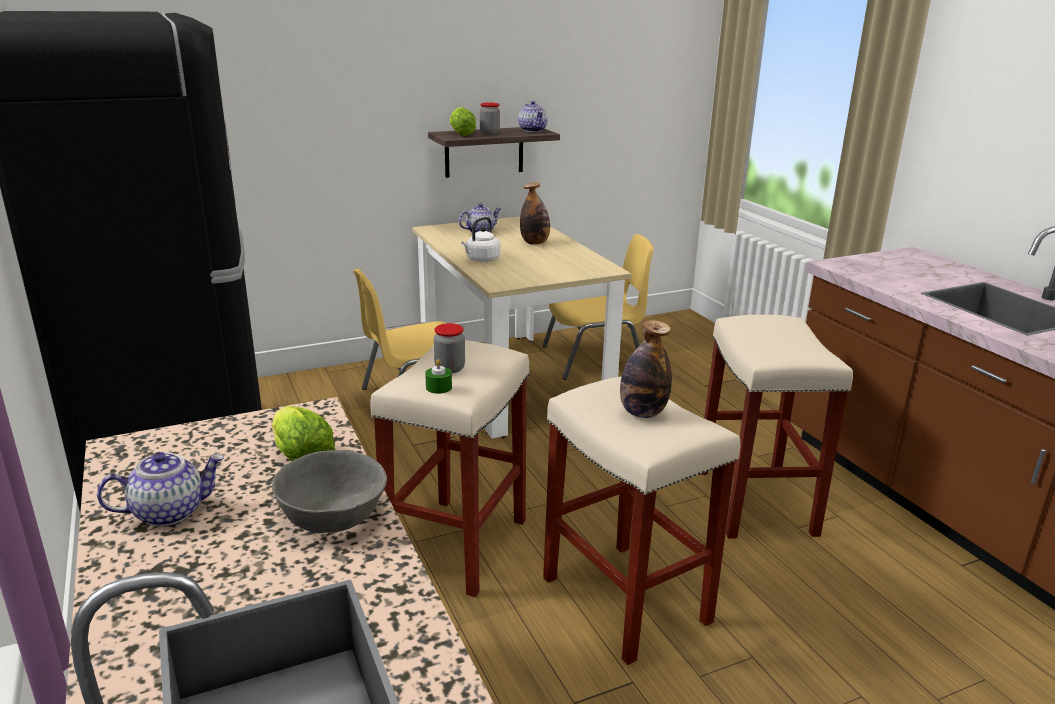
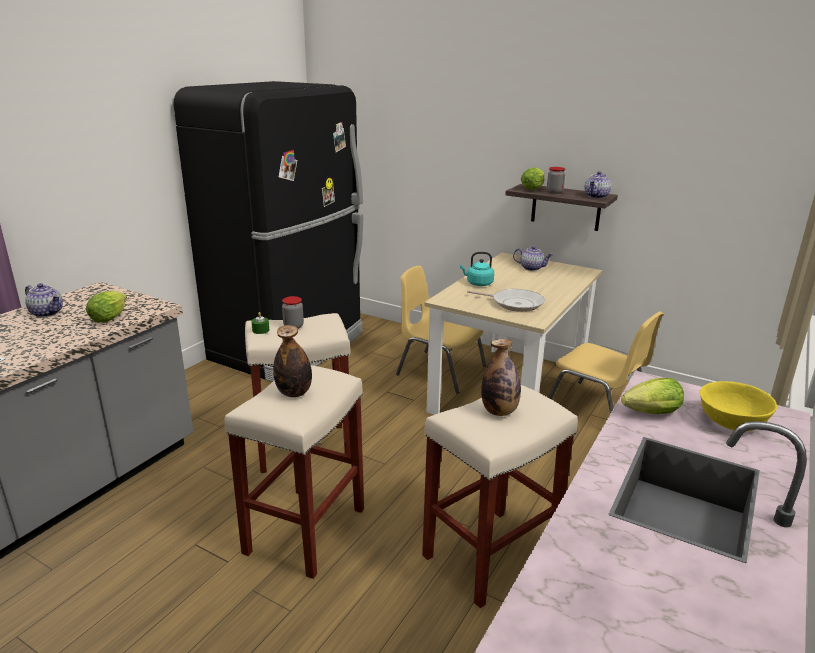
camera: 55 degrees right, 0 degrees up
grey bowl [272,450,387,533] -> none
white kettle [461,217,500,262] -> turquoise kettle [460,252,494,286]
bottle [520,182,550,244] -> bottle moved to [481,339,521,416]
none -> frying pan [467,289,545,312]
none -> lettuce [621,378,684,414]
none -> yellow bowl [700,381,777,432]

